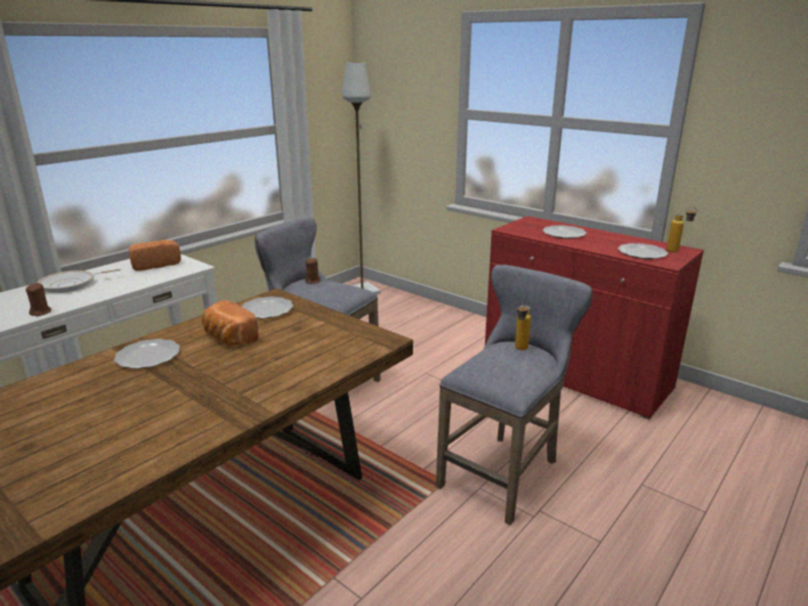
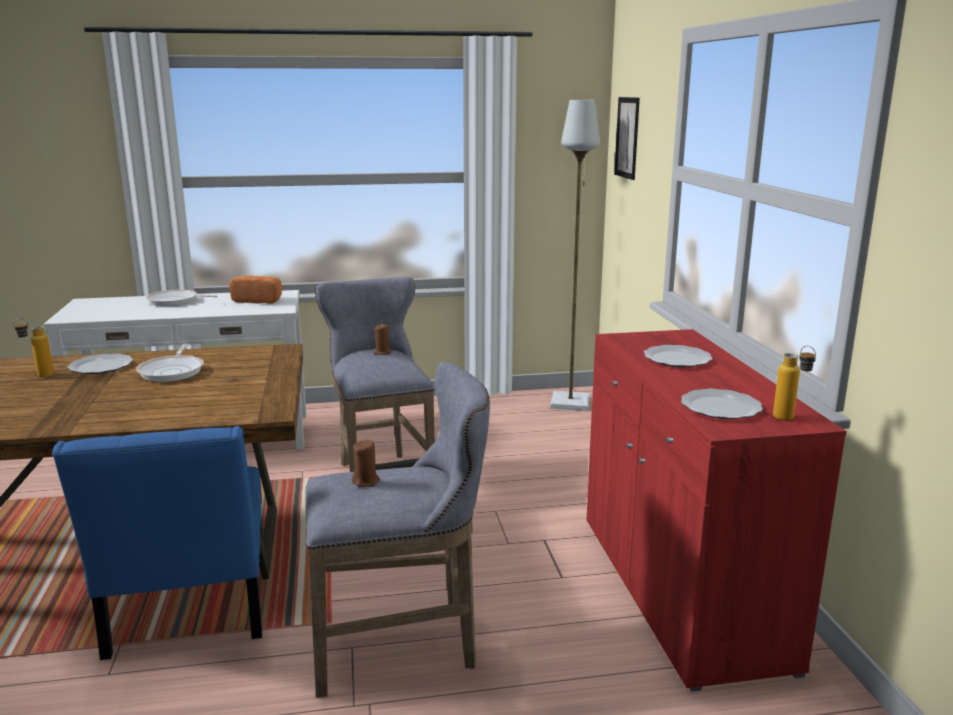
camera: 40 degrees right, 5 degrees down
brown candle [26,283,51,316] -> brown candle moved to [352,440,380,487]
bread [202,300,259,346] -> frying pan [136,344,204,382]
plate [241,297,293,318] -> none
bottle [515,302,531,350] -> bottle moved to [13,318,54,377]
none -> blue chair [52,426,263,660]
none -> picture [614,97,640,180]

